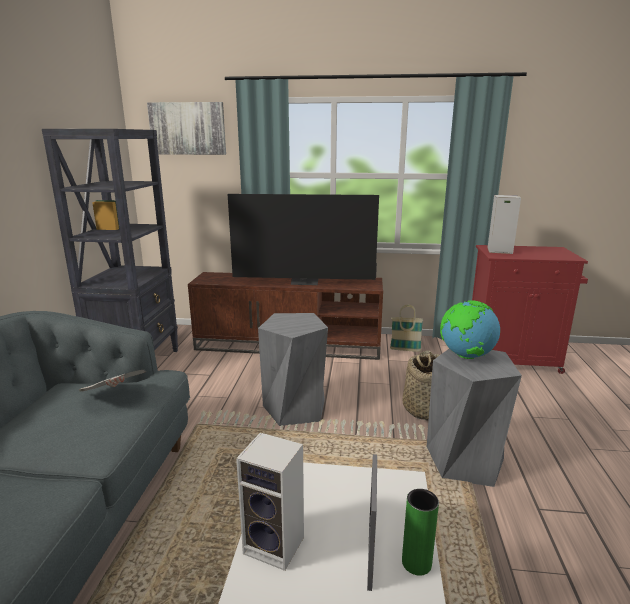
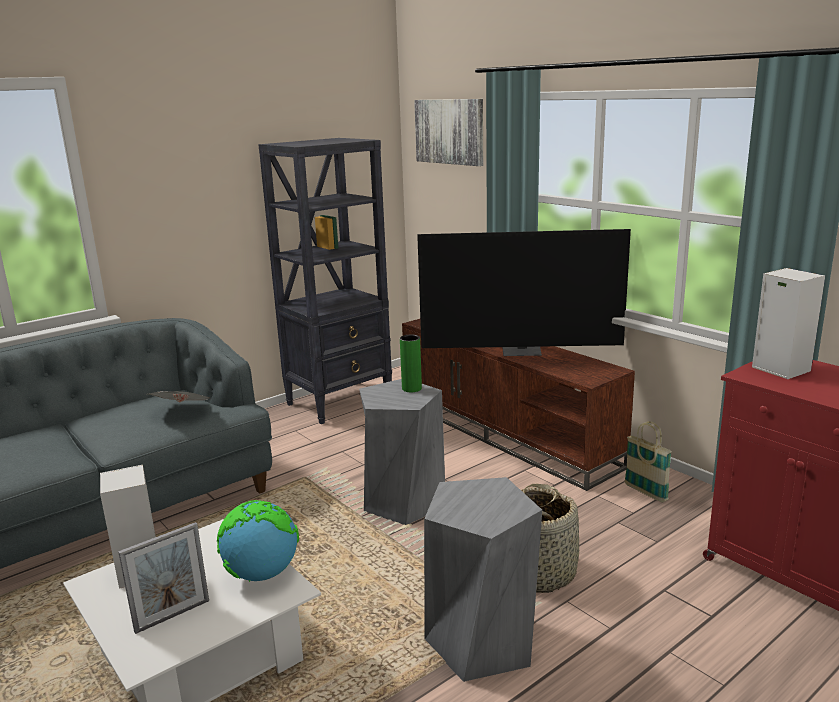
camera: 45 degrees right, 0 degrees up
television [228,194,379,285] -> television turned 45 degrees counterclockwise [417,229,631,356]
green vase [402,489,439,576] -> green vase moved to [400,335,422,392]
globe [440,300,500,359] -> globe moved to [217,500,299,582]

